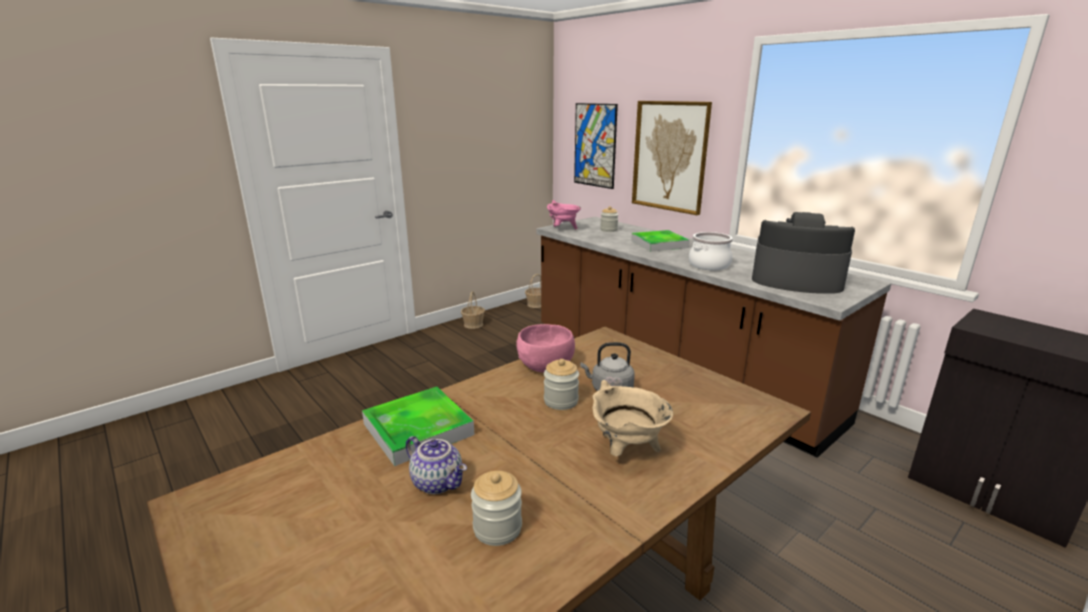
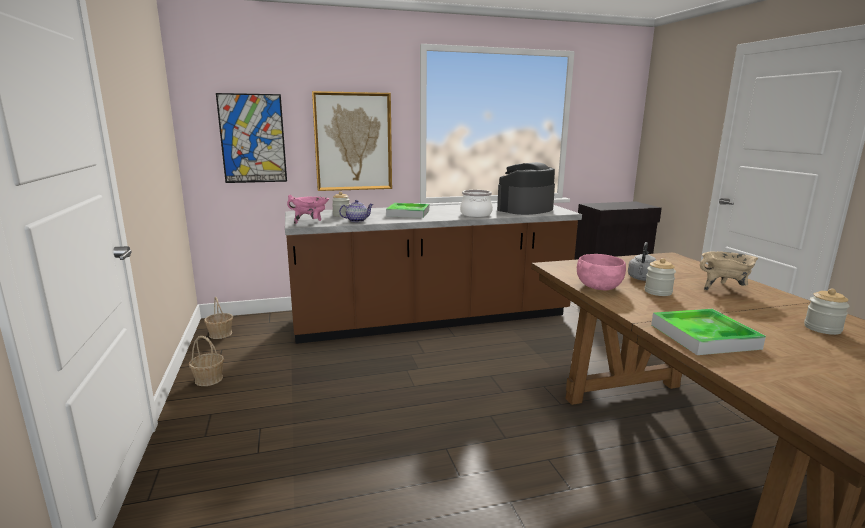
camera: 65 degrees left, 5 degrees down
teapot [406,436,467,494] -> teapot moved to [339,200,374,222]

